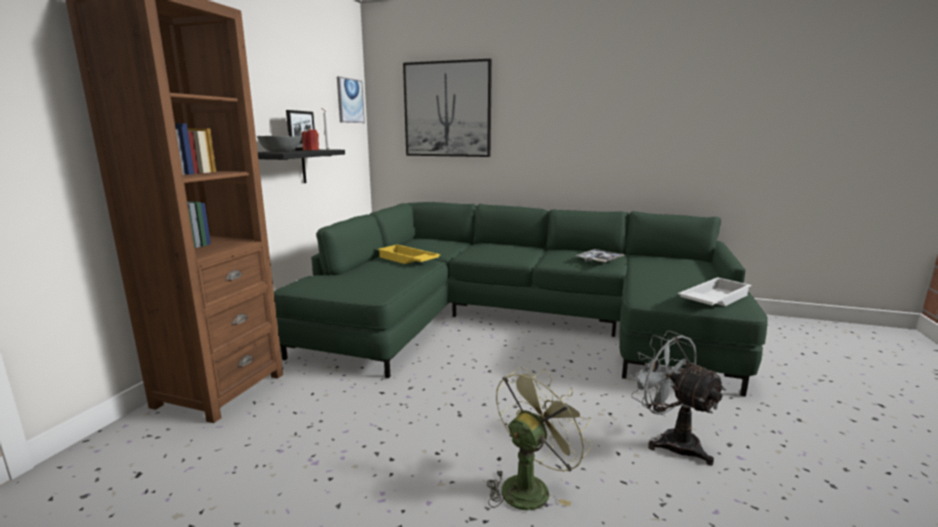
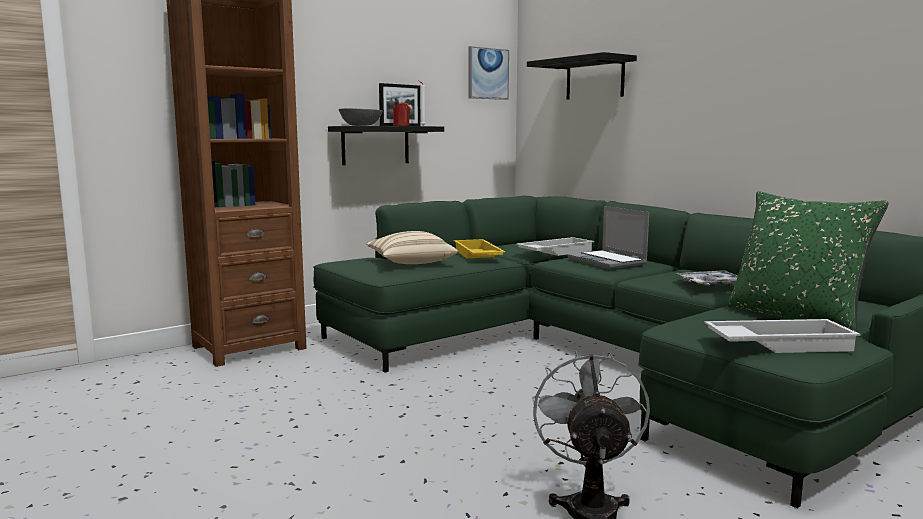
camera: 35 degrees right, 5 degrees down
picture [403,59,492,157] -> black shelf [527,52,637,100]
green fan [487,367,592,510] -> none
none -> beige pillow [366,231,458,264]
none -> white tray [516,237,594,256]
none -> laptop [568,206,649,269]
none -> green pillow [727,191,889,332]

